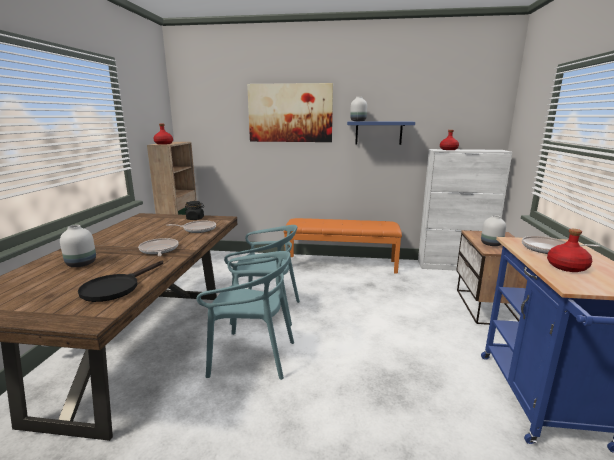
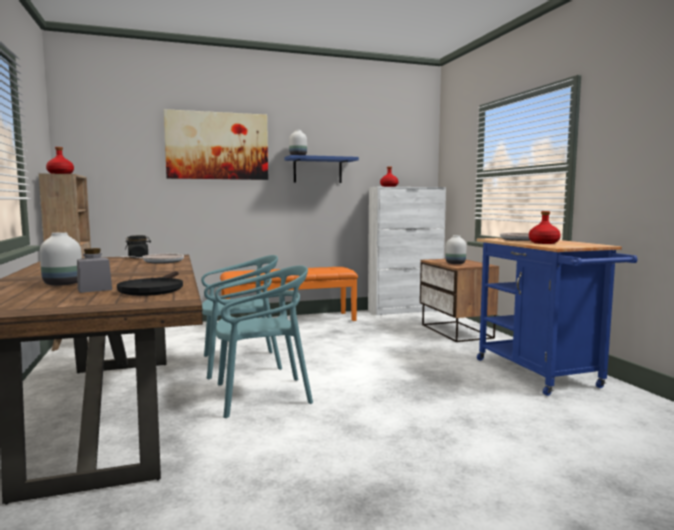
camera: 25 degrees left, 10 degrees down
frying pan [138,238,179,256] -> none
none -> grey jar [77,248,112,293]

